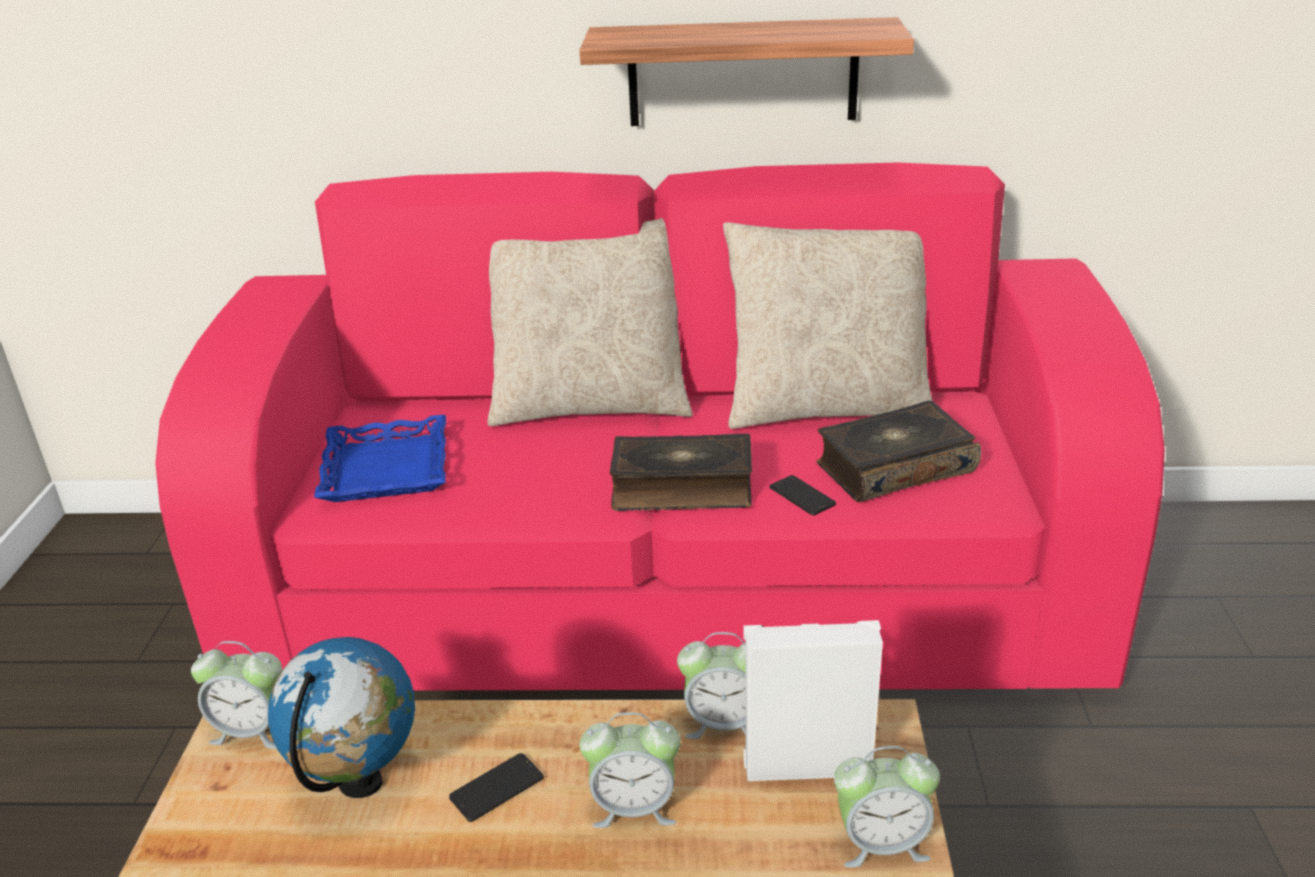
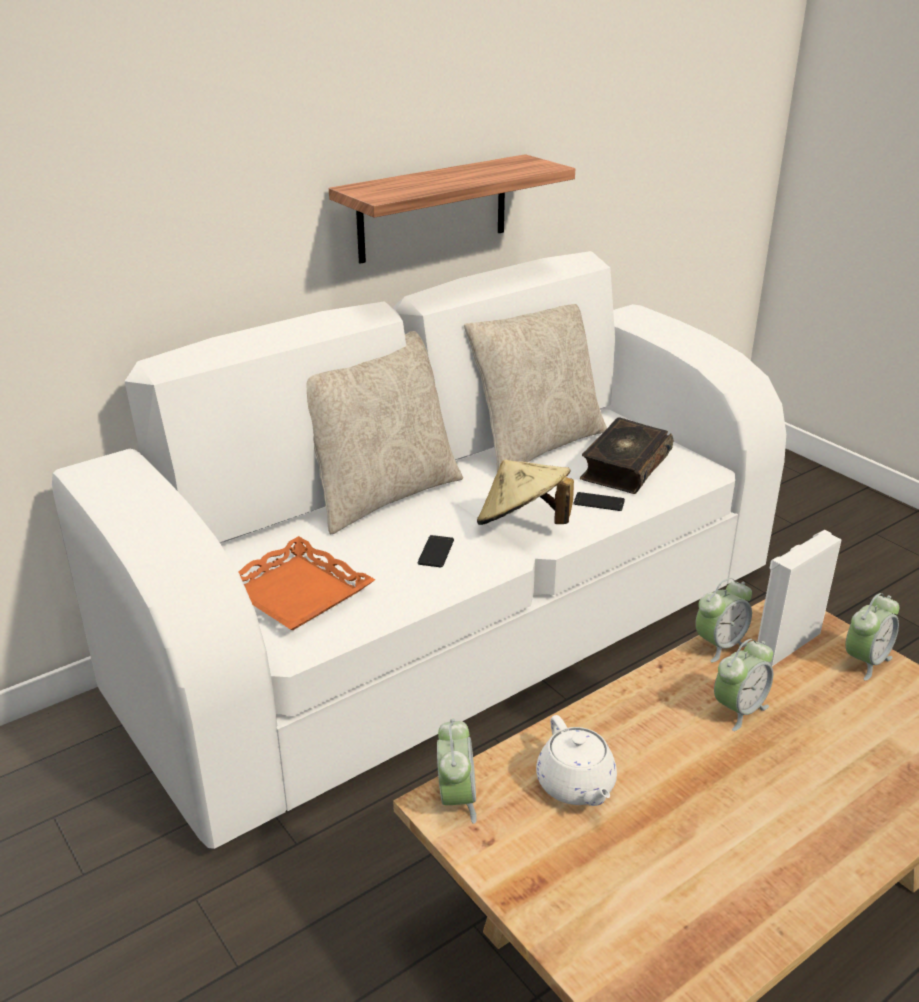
camera: 40 degrees left, 0 degrees up
pink sofa [155,162,1165,690] -> white sofa [52,251,786,849]
alarm clock [191,641,282,749] -> alarm clock turned 60 degrees counterclockwise [437,719,477,824]
globe [268,637,415,798] -> white teapot [536,715,617,806]
blue tray [314,415,446,502] -> orange tray [238,536,376,630]
phone [449,753,544,822] -> phone moved to [418,535,454,567]
book [609,434,752,511] -> beige hat [477,459,574,525]

